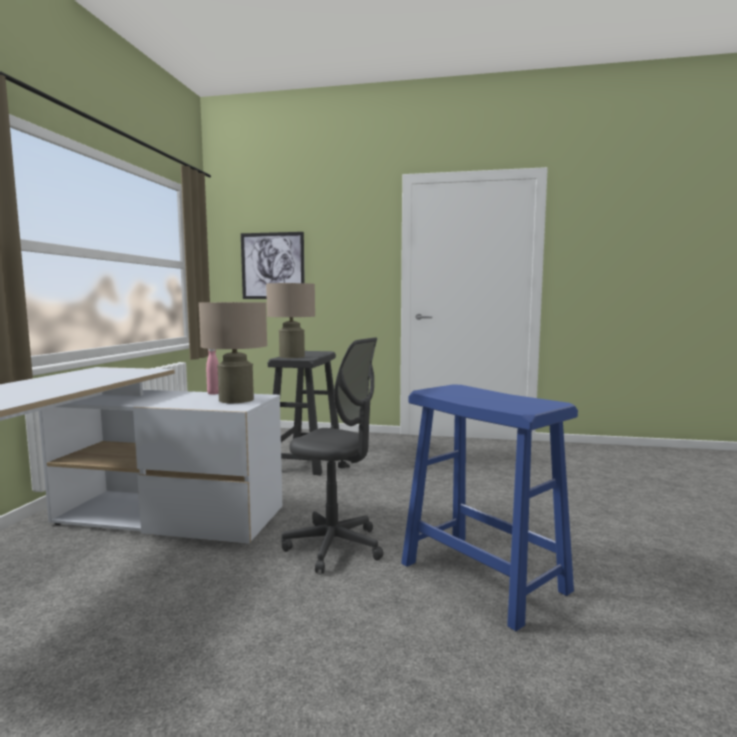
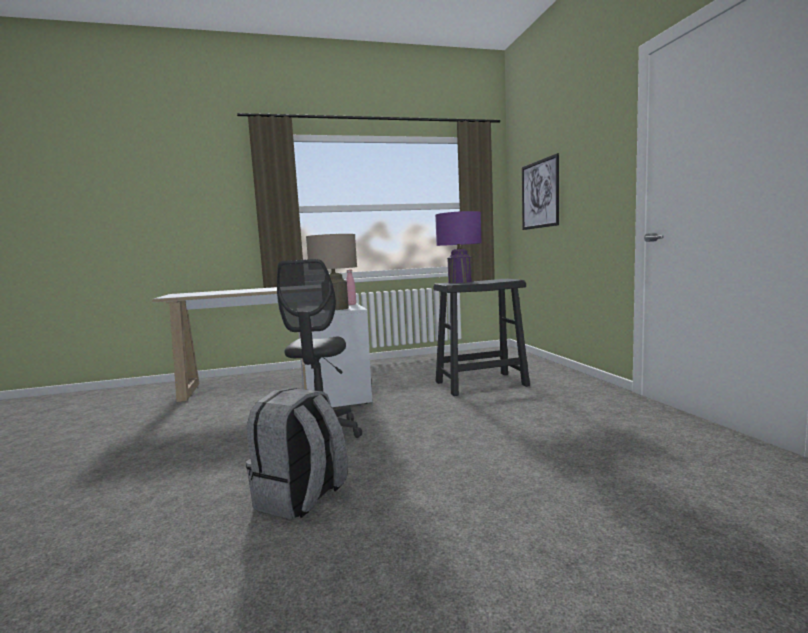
camera: 65 degrees right, 0 degrees up
beige table lamp [266,283,315,358] -> purple table lamp [435,211,482,283]
blue stool [401,384,578,631] -> grey backpack [246,388,348,520]

